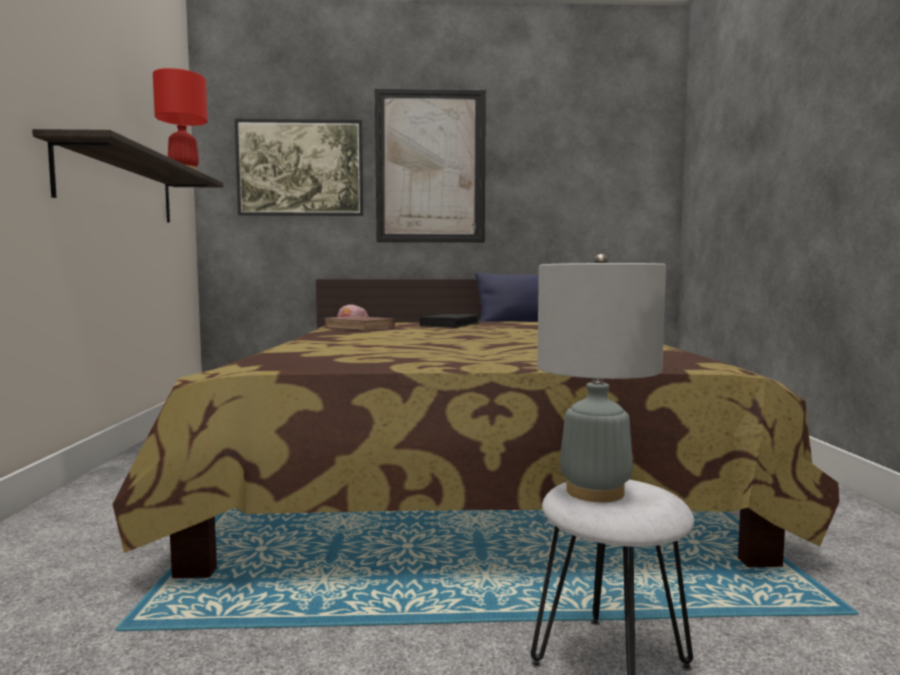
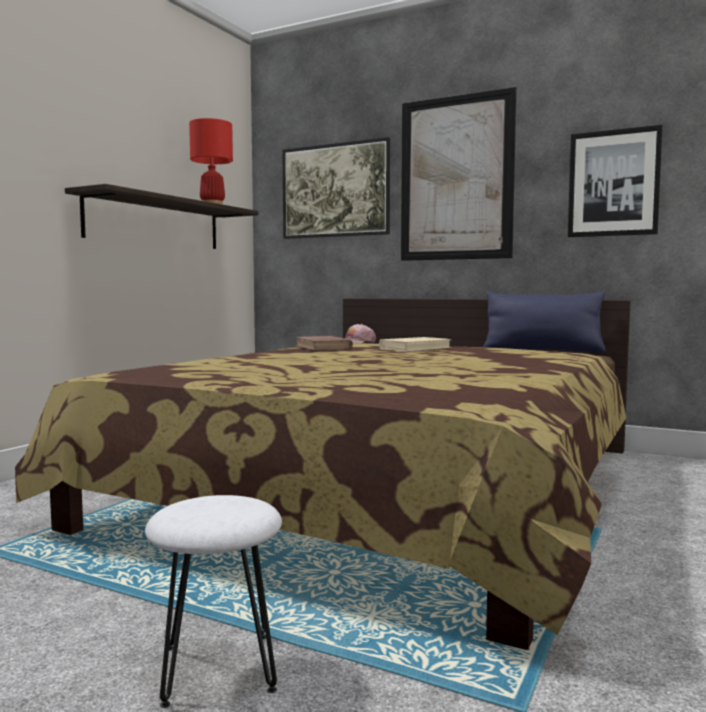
camera: 30 degrees right, 0 degrees up
black book [419,314,480,328] -> beige book [379,337,453,352]
grey table lamp [537,254,666,502] -> none
none -> picture [568,125,663,237]

